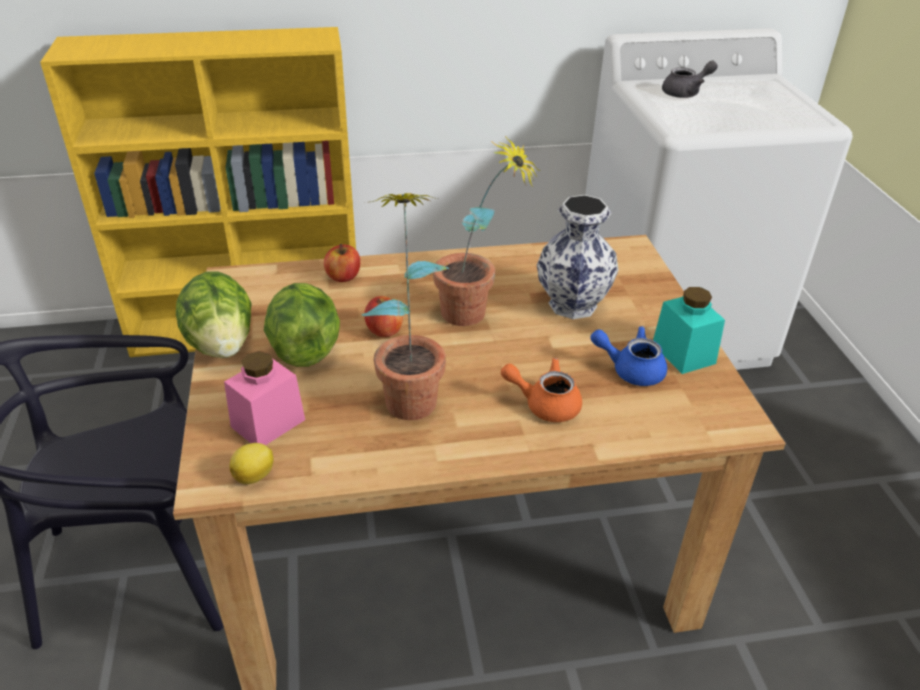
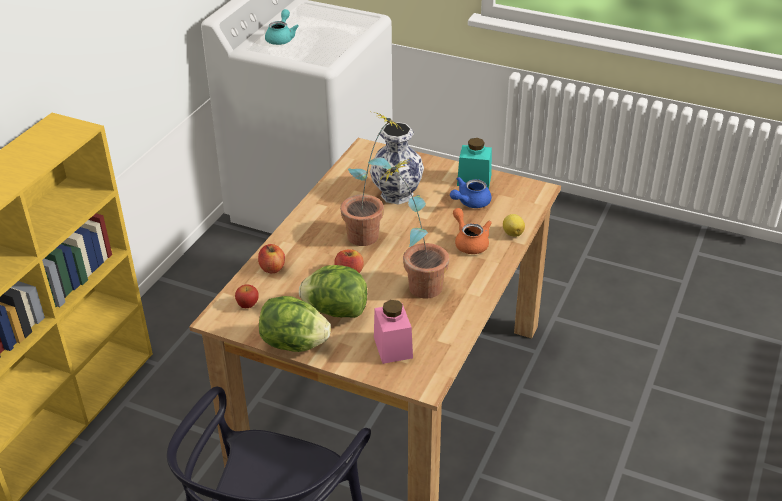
camera: 55 degrees left, 0 degrees up
lemon [230,443,273,484] -> lemon moved to [503,214,525,237]
orange teapot [501,358,582,422] -> orange teapot turned 105 degrees clockwise [453,208,492,254]
grey teapot [662,61,718,98] -> turquoise teapot [265,9,299,45]
none -> apple [235,284,259,308]

